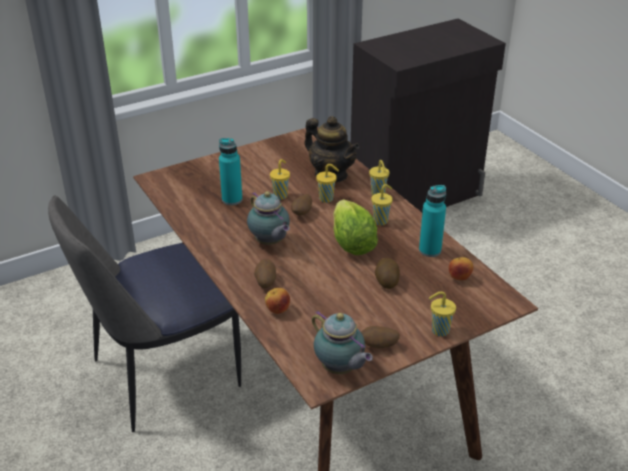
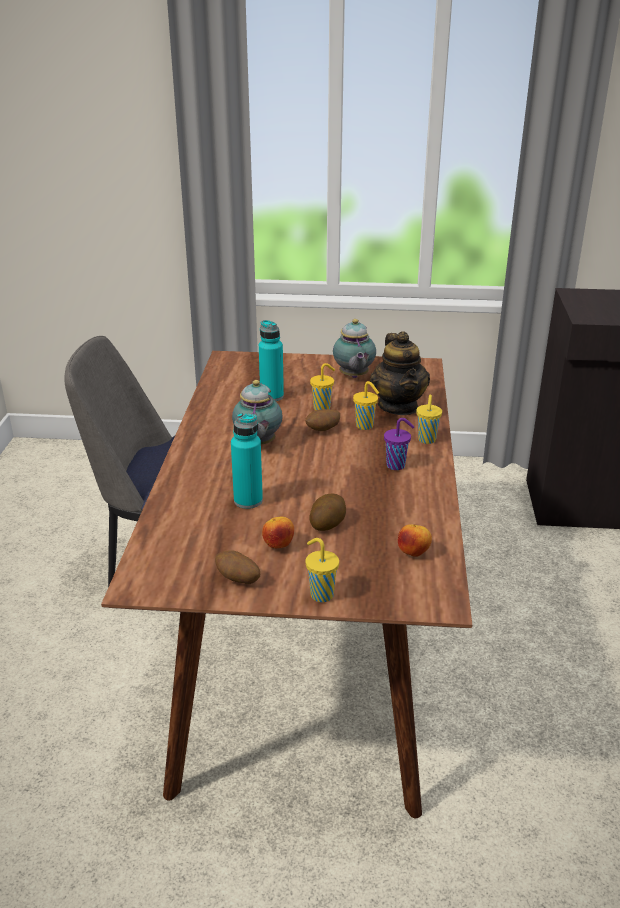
camera: 35 degrees right, 5 degrees down
potato [254,259,276,288] -> none
apple [265,288,290,314] -> apple moved to [262,517,294,548]
teapot [312,311,373,374] -> teapot moved to [333,319,376,378]
lettuce [333,200,378,255] -> none
yellow cup [371,184,393,225] -> purple cup [384,418,414,470]
turquoise bottle [419,185,446,257] -> turquoise bottle moved to [231,413,263,509]

